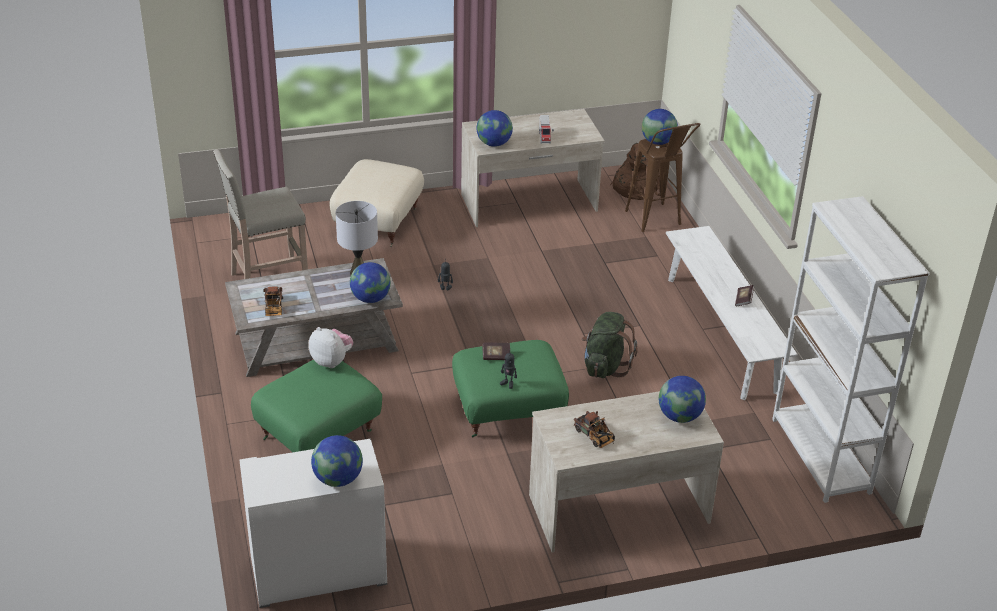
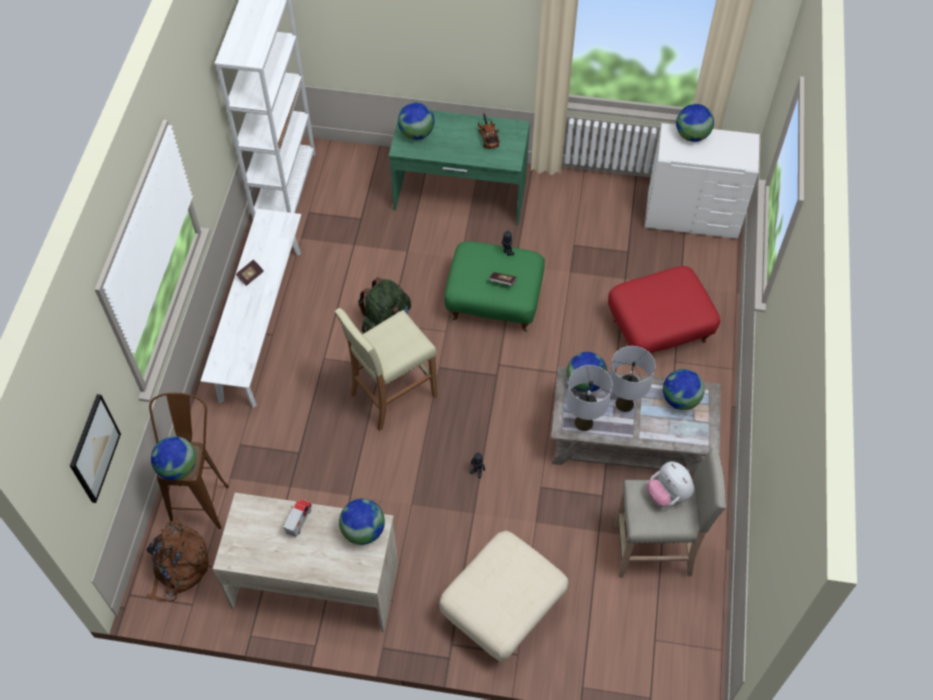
camera: 155 degrees left, 20 degrees up
green ottoman [251,359,382,452] -> red ottoman [608,266,720,354]
toy truck [263,286,283,316] -> globe [663,369,705,410]
plush toy [309,327,353,368] -> plush toy moved to [647,461,694,507]
beige desk [529,391,724,552] -> green desk [389,107,530,226]
none -> picture [70,394,121,503]
none -> beige stool [335,308,437,431]
none -> grey table lamp [609,346,655,412]

